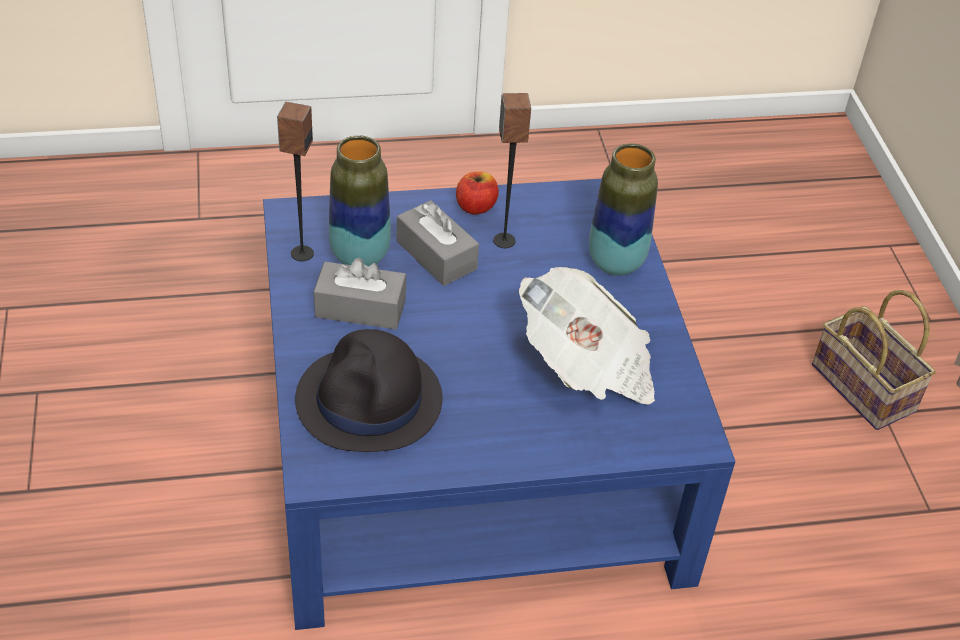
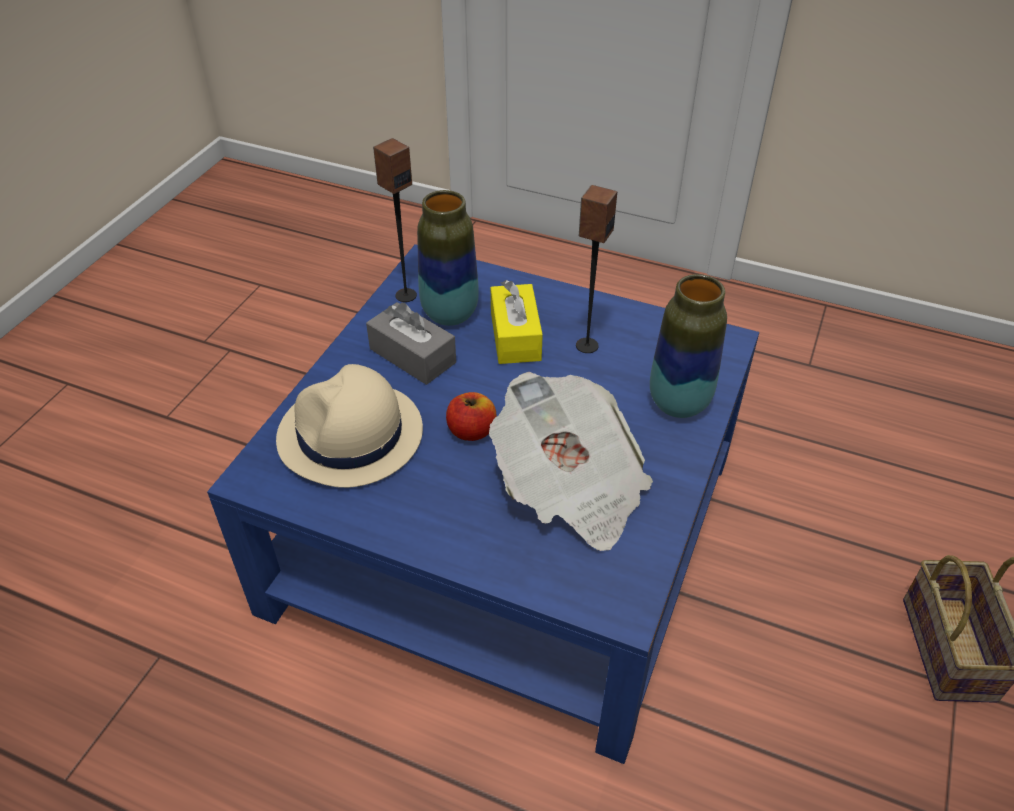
camera: 35 degrees right, 0 degrees up
black hat [295,329,443,452] -> beige hat [276,364,423,488]
grey tissue box [397,200,479,286] -> yellow tissue box [491,280,543,364]
apple [456,171,499,214] -> apple moved to [446,392,496,441]

